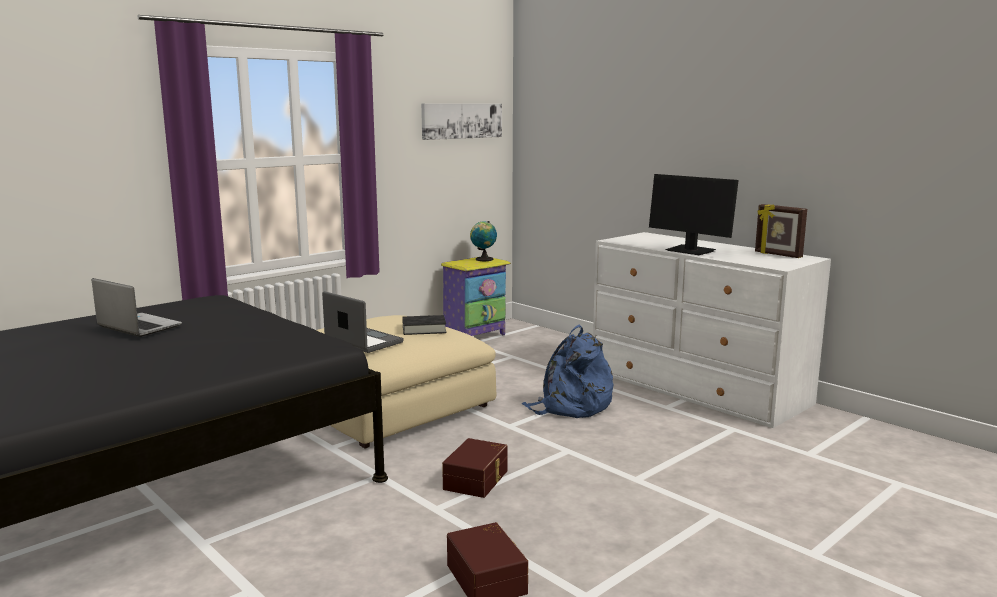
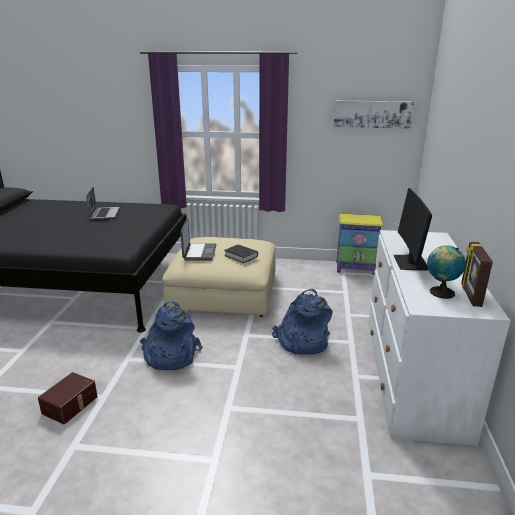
camera: 50 degrees right, 10 degrees up
brown storage box [442,438,508,498] -> blue backpack [140,301,202,370]
globe [470,221,497,261] -> globe moved to [427,245,466,299]

